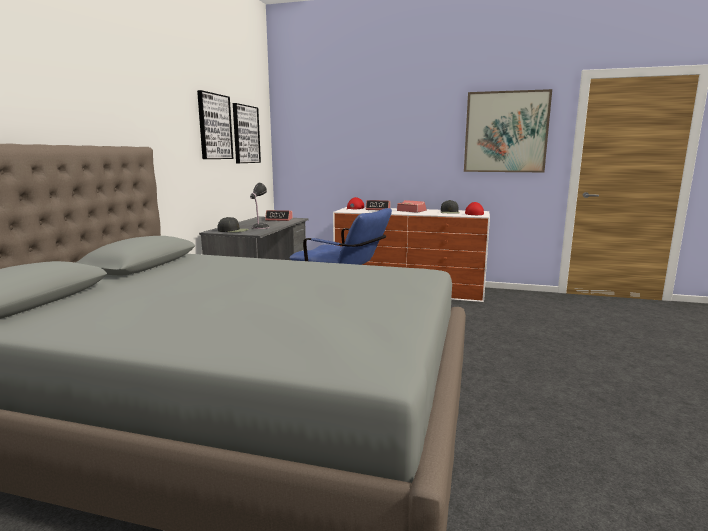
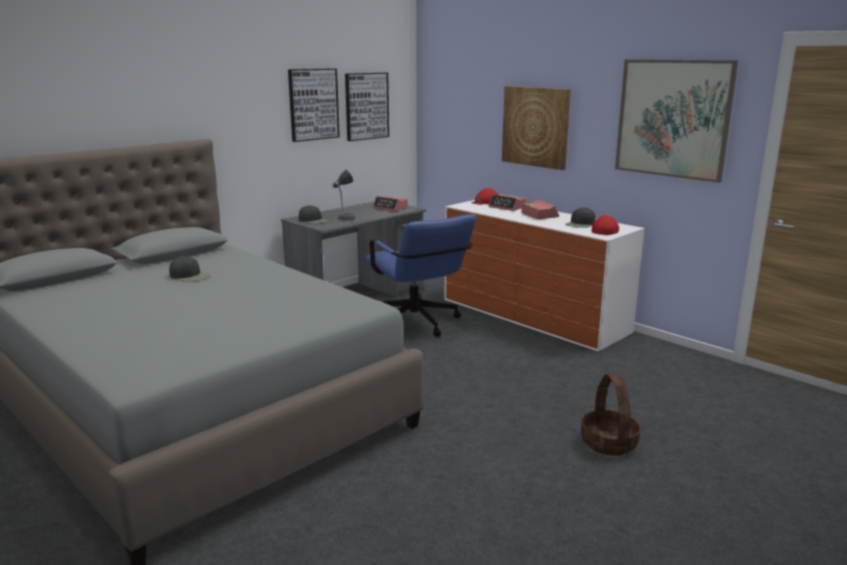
camera: 30 degrees right, 5 degrees up
none -> black cap [169,256,210,282]
none -> picture [502,86,571,170]
none -> basket [581,373,641,456]

